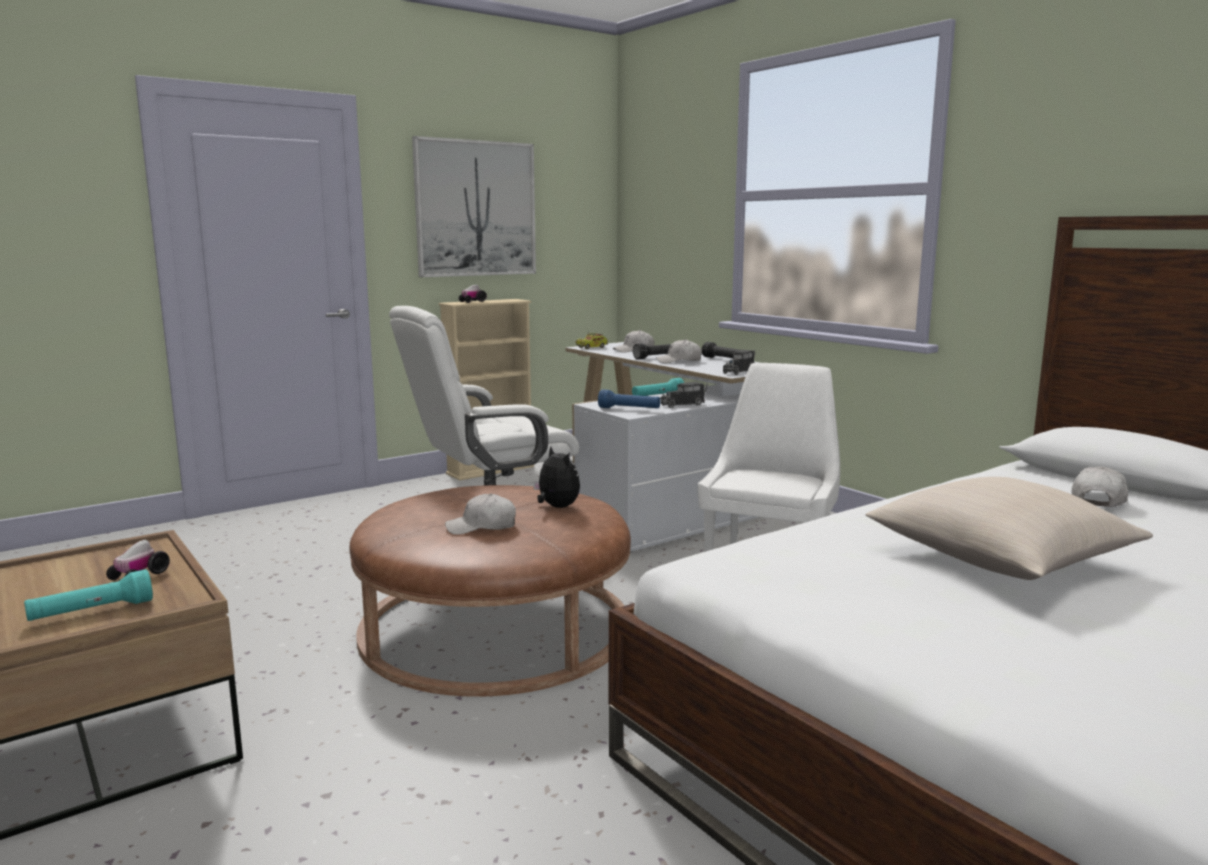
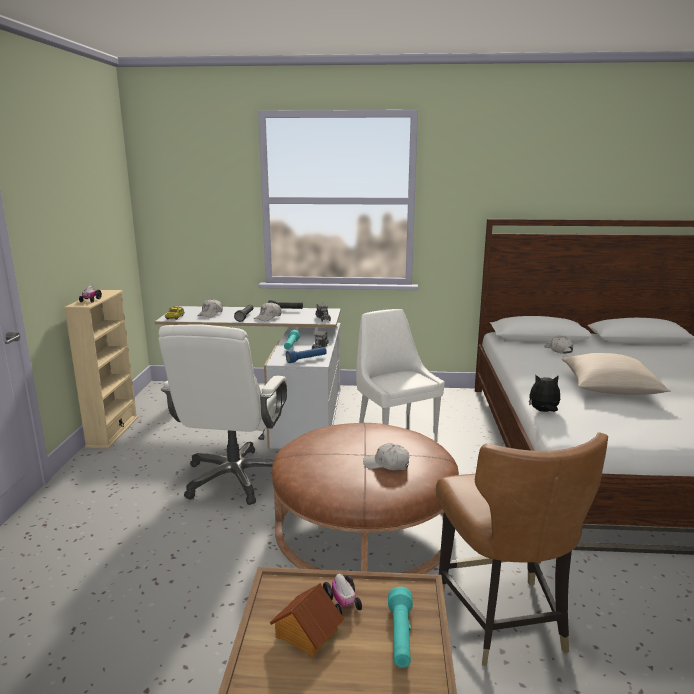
camera: 50 degrees left, 5 degrees up
picture [412,136,536,277] -> none
white cap [445,493,516,535] -> white cap turned 75 degrees clockwise [363,443,410,471]
plush toy [533,447,580,508] -> plush toy moved to [529,375,560,412]
none -> toy house [270,583,344,658]
none -> brown chair [436,432,608,666]

